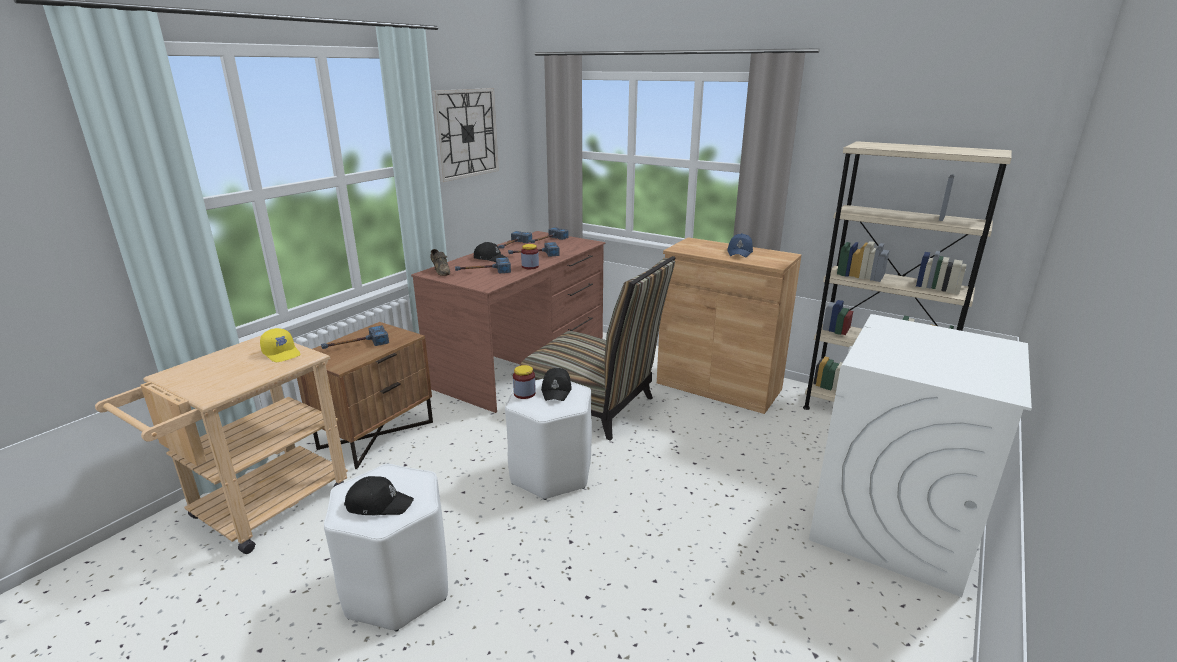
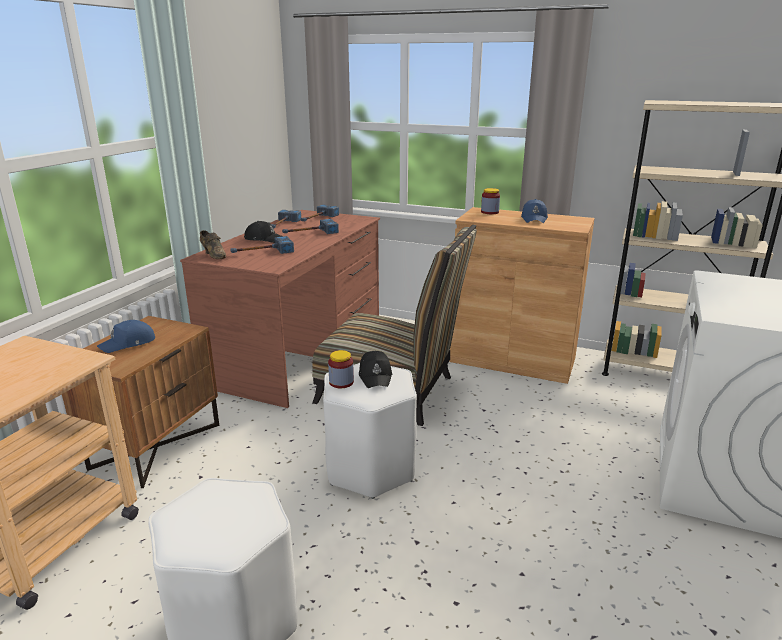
camera: 10 degrees left, 0 degrees up
yellow cap [260,328,301,362] -> none
hammer [321,325,389,349] -> blue cap [97,320,155,353]
black cap [344,476,414,515] -> none
wall clock [432,88,499,182] -> none
jar [521,244,539,269] -> jar moved to [481,188,500,214]

